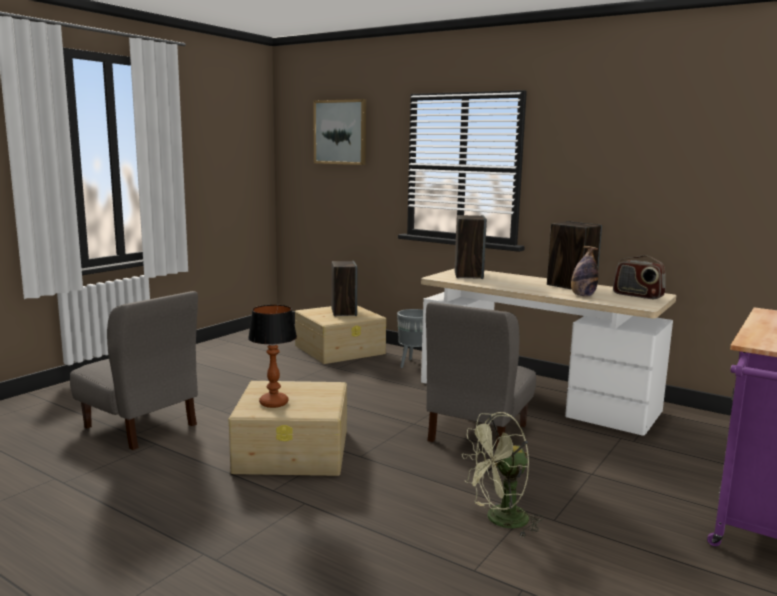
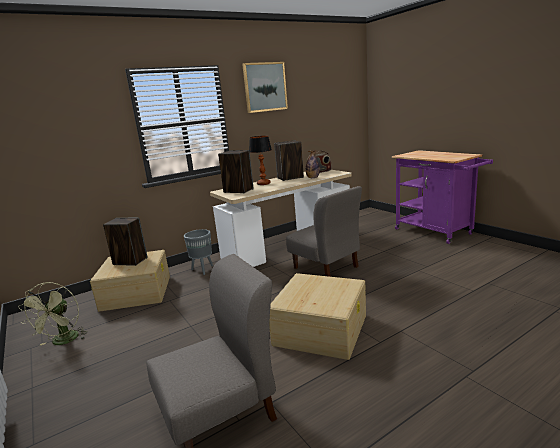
camera: 65 degrees left, 5 degrees up
table lamp [248,305,297,408] -> table lamp moved to [249,136,272,185]
picture [313,99,366,165] -> picture moved to [242,62,288,113]
green fan [462,412,543,538] -> green fan moved to [18,282,88,345]

